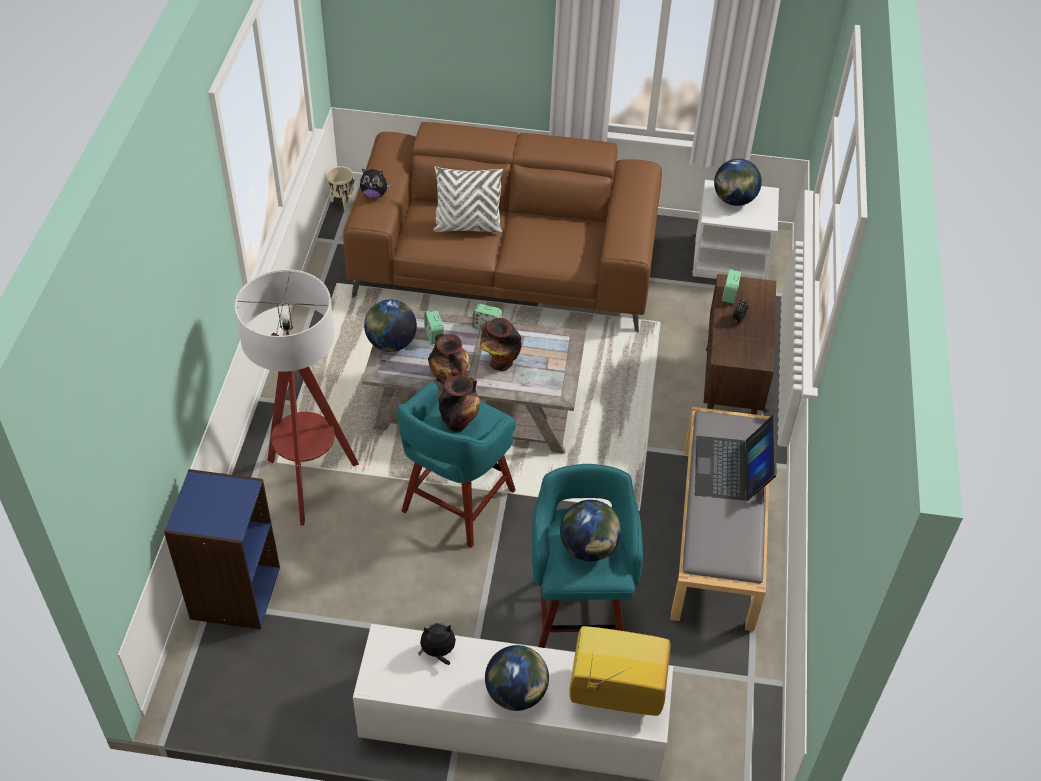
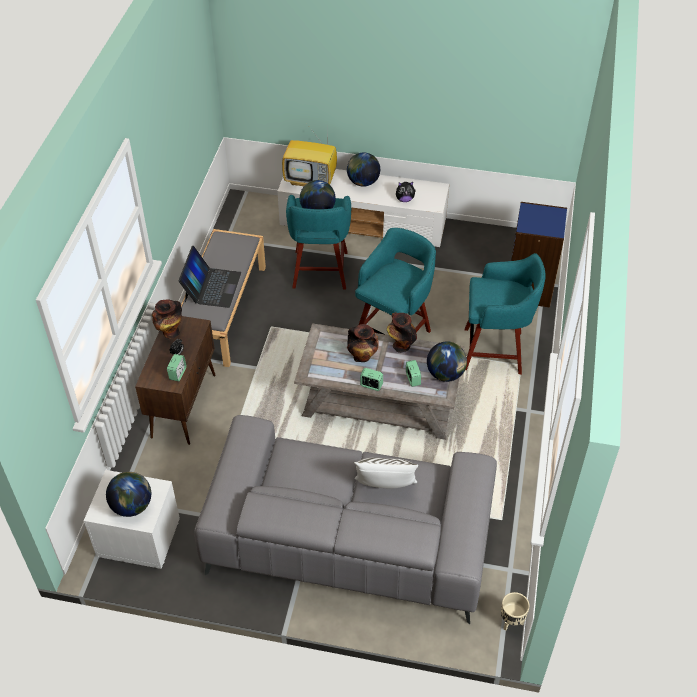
camera: 175 degrees left, 0 degrees up
floor lamp [235,269,359,526] -> turquoise stool [465,253,545,375]
brown sofa [343,122,662,333] -> grey sofa [194,415,497,624]
plush toy [360,168,391,198] -> none
vase [438,375,480,433] -> vase moved to [152,299,182,339]

